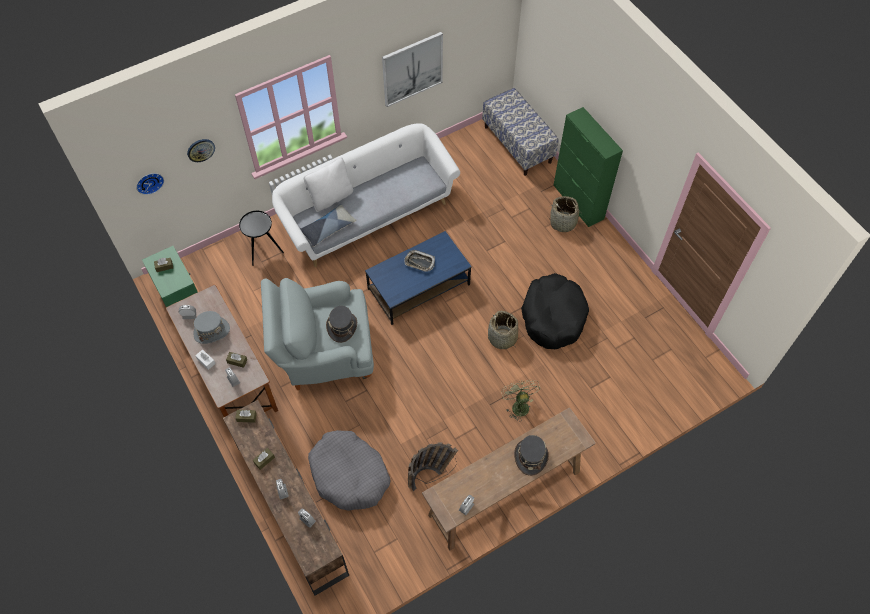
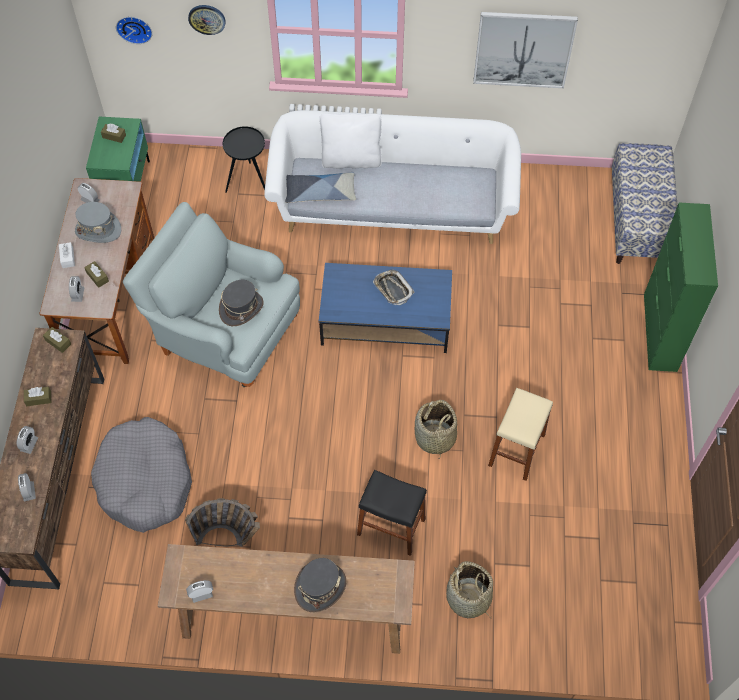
camera: 35 degrees right, 0 degrees up
green fan [502,379,540,422] -> black stool [357,470,427,556]
black dog bed [521,273,589,349] -> beige stool [488,388,553,481]
basket [547,196,583,232] -> basket moved to [446,561,493,619]

